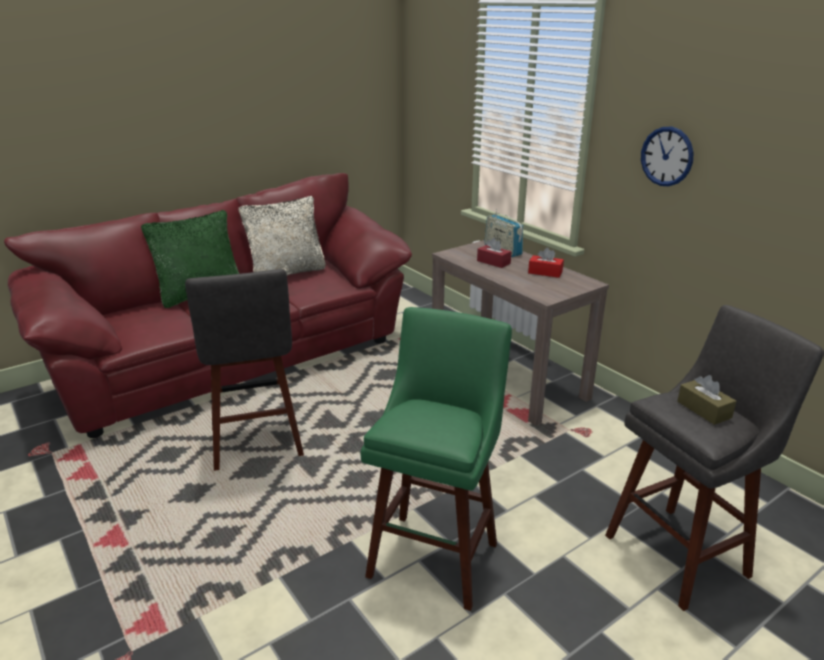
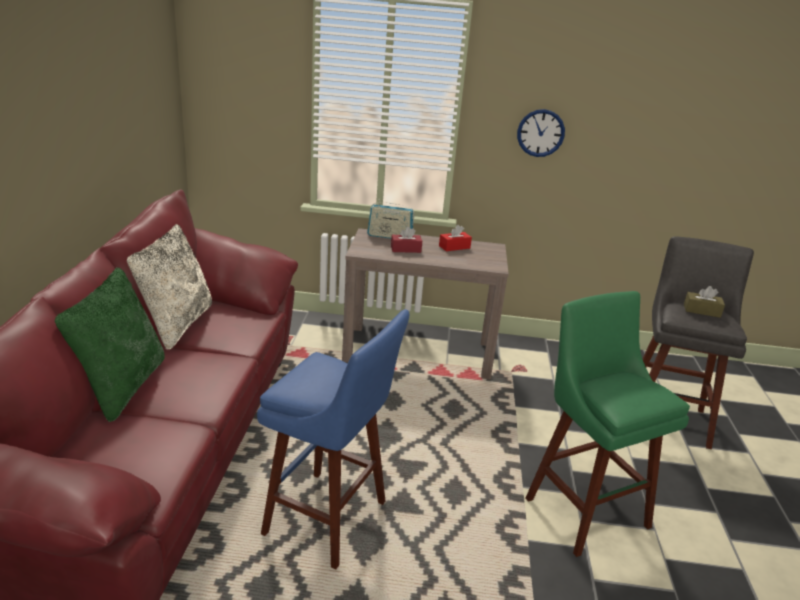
camera: 50 degrees left, 0 degrees up
grey stool [185,269,304,471] -> blue stool [257,309,409,569]

